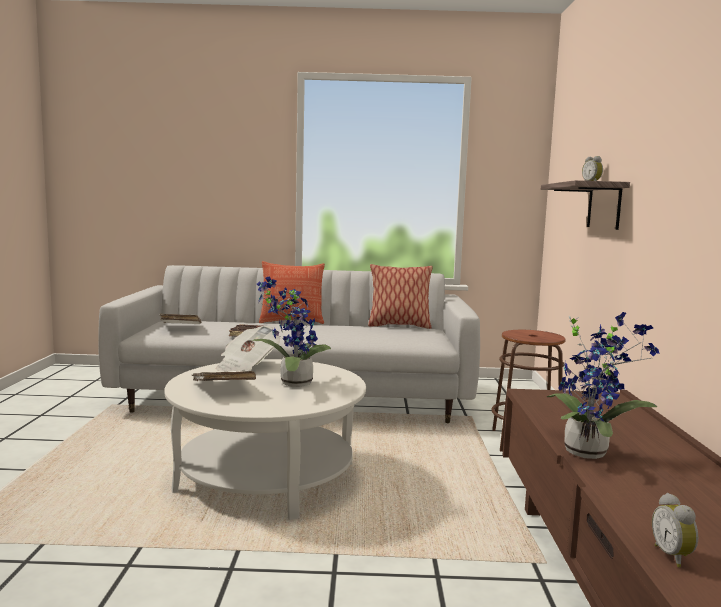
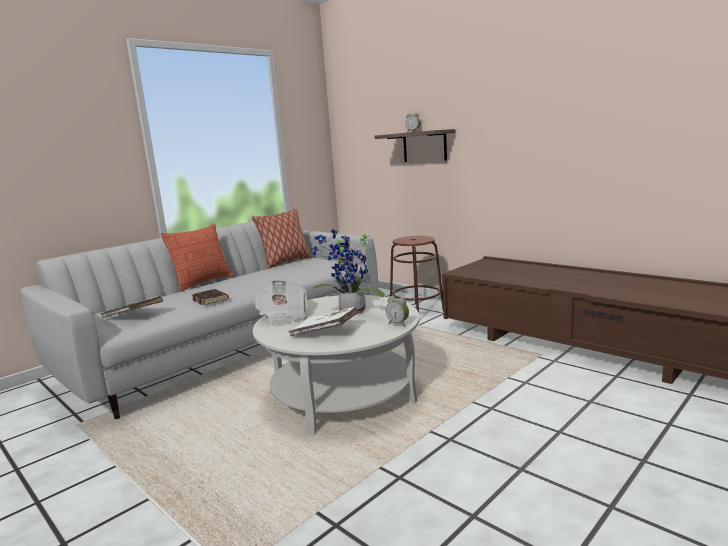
camera: 45 degrees left, 5 degrees up
potted plant [547,312,659,459] -> none
alarm clock [652,493,698,568] -> alarm clock moved to [386,296,409,327]

